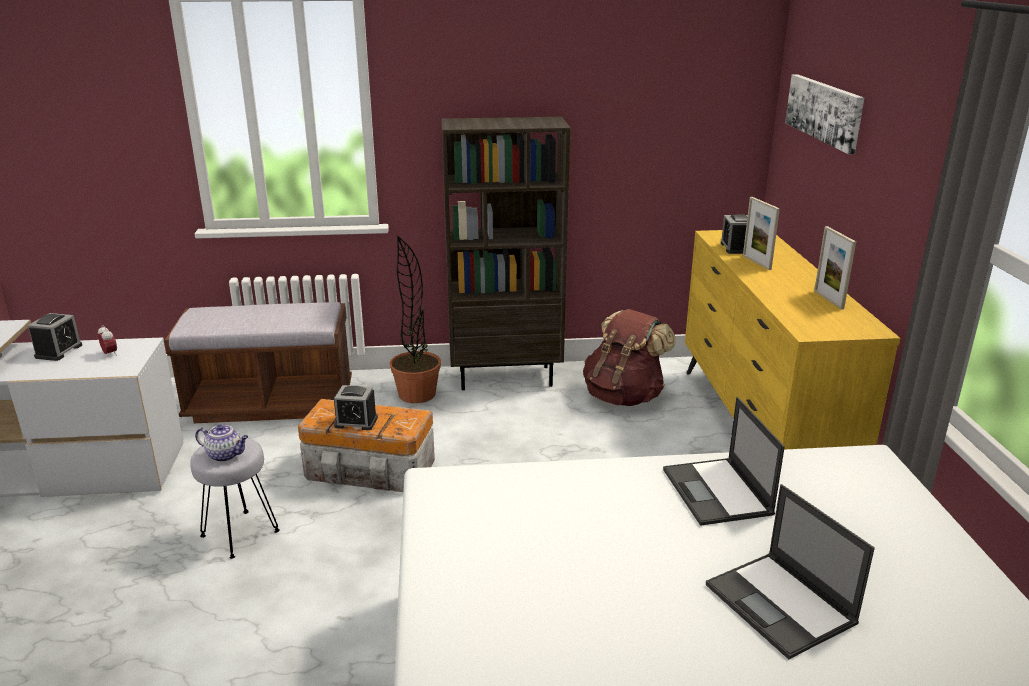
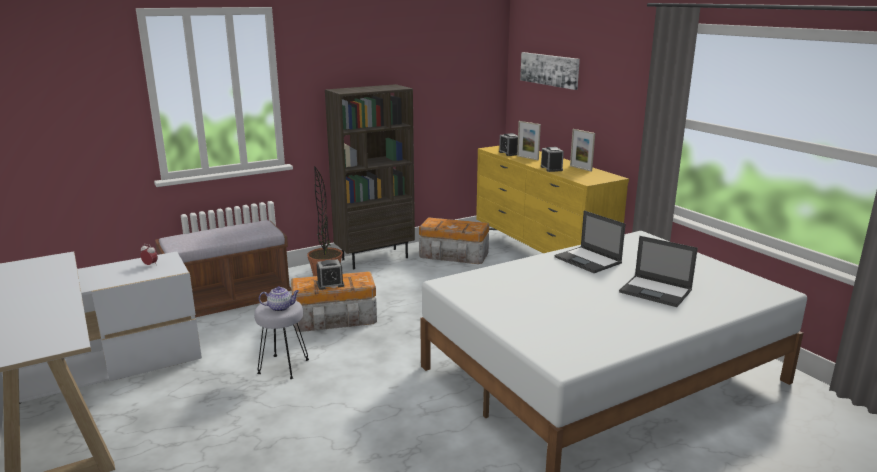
camera: 25 degrees left, 5 degrees down
alarm clock [28,313,82,361] -> alarm clock moved to [541,147,564,172]
brown backpack [583,309,676,406] -> storage box [419,217,489,264]

